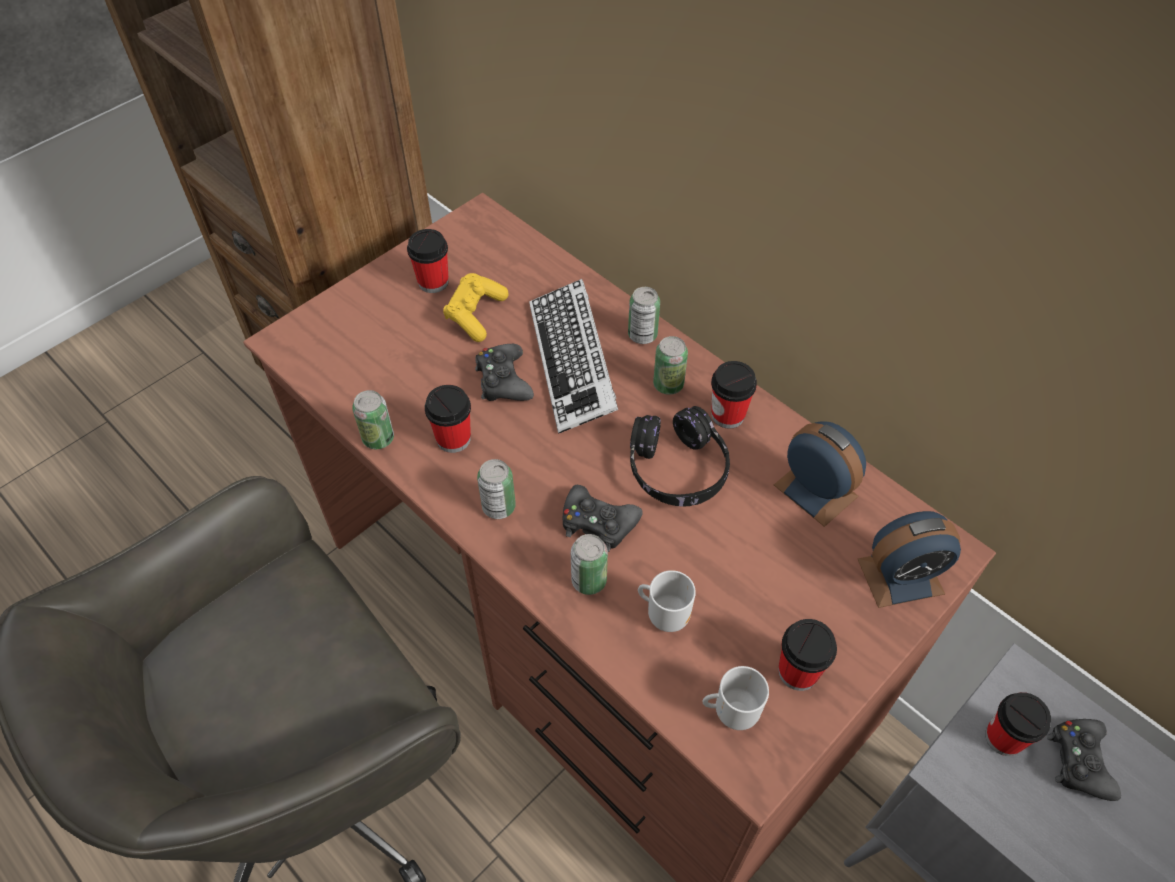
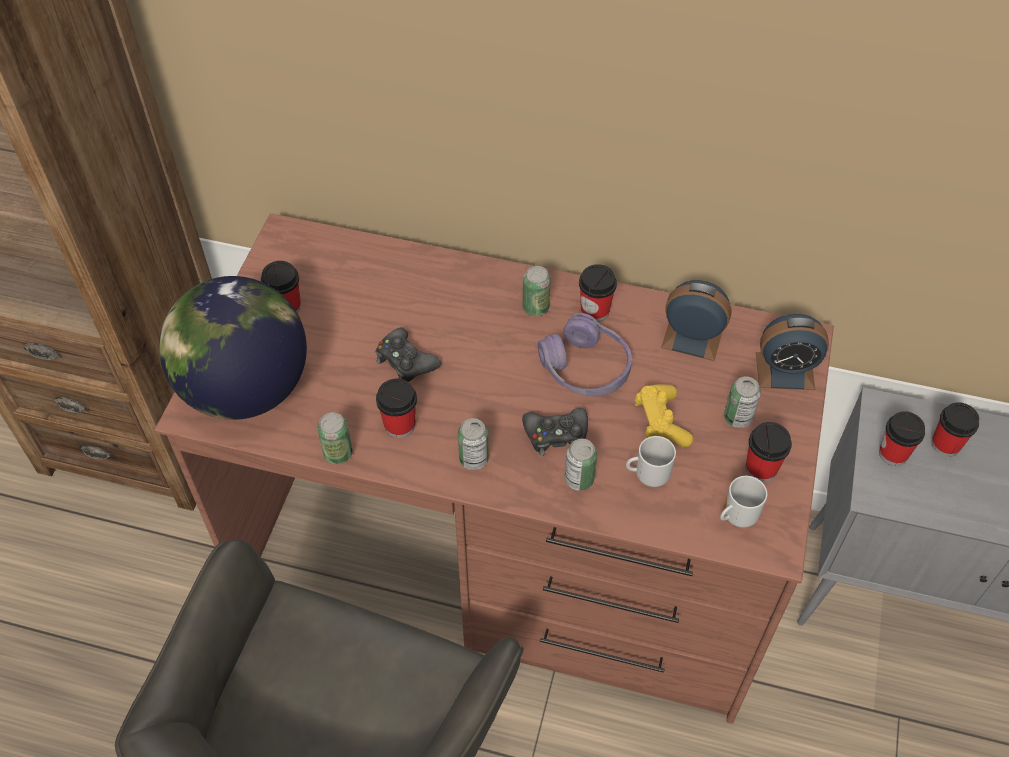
camera: 30 degrees left, 0 degrees up
yellow game controller [443,273,509,342] -> yellow game controller moved to [635,384,693,447]
keyboard [529,279,618,434] -> none
can [628,287,660,344] -> can moved to [724,376,761,428]
black headphones [630,406,730,507] -> purple headphones [538,313,632,396]
alarm clock [858,511,961,608] -> alarm clock turned 45 degrees clockwise [756,314,829,390]
black game controller [1047,719,1121,801] -> cup [931,402,979,457]
none -> globe [159,276,307,420]

